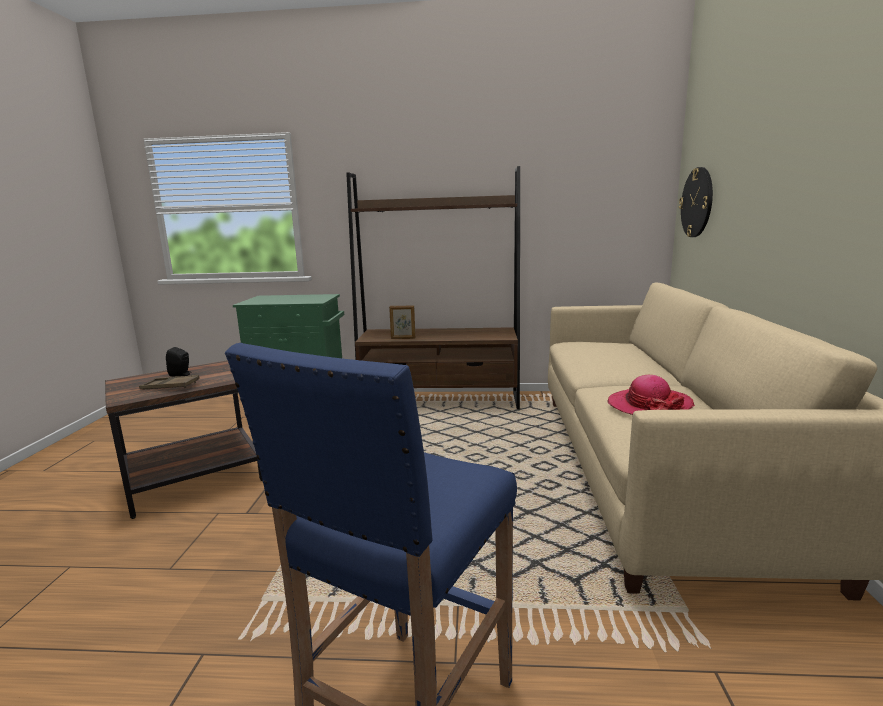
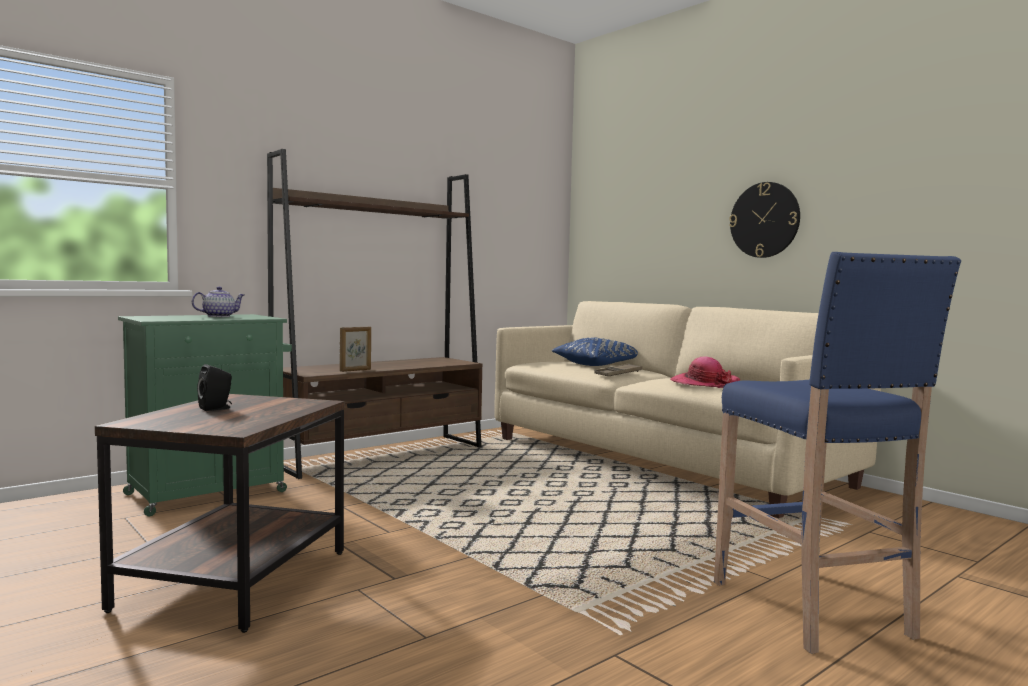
camera: 45 degrees left, 10 degrees down
brown tray [139,375,200,389] -> brown tray moved to [594,363,642,376]
wall clock [679,167,713,237] -> wall clock moved to [729,182,800,258]
none -> teapot [192,286,244,317]
none -> blue pillow [552,338,638,366]

